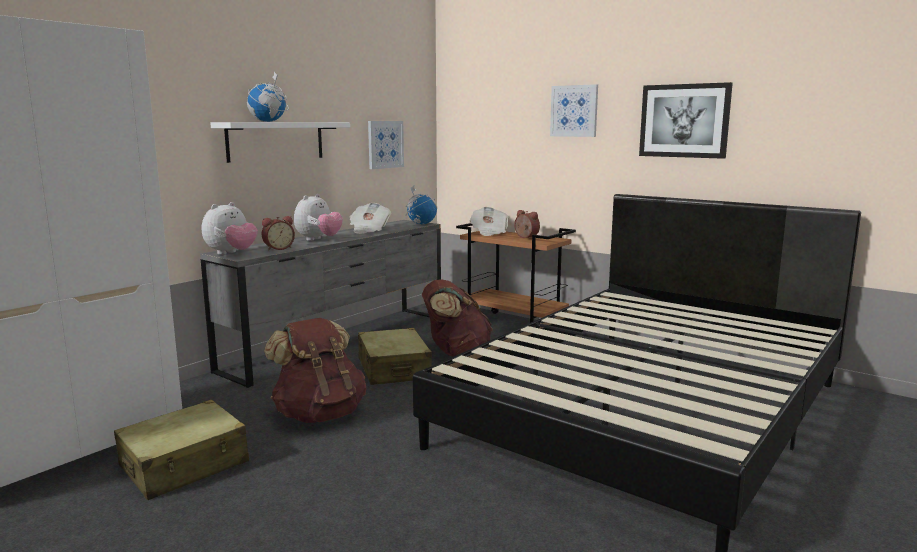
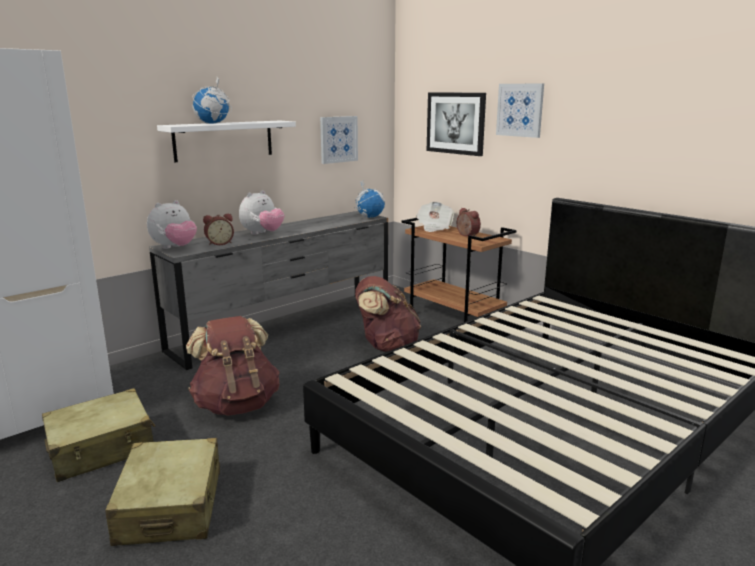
camera: 10 degrees right, 5 degrees up
newspaper [349,203,391,234] -> none
beige suitcase [358,328,432,385] -> beige suitcase moved to [105,438,220,546]
picture [639,82,733,159] -> picture moved to [427,92,486,156]

